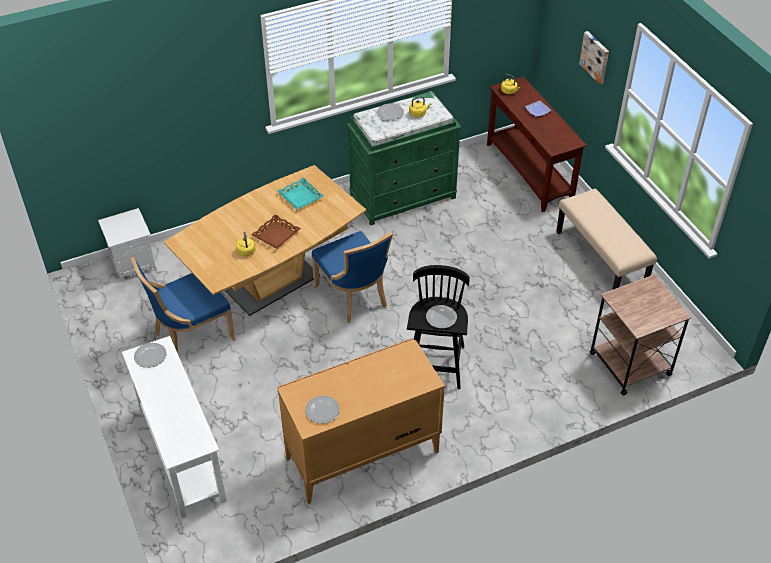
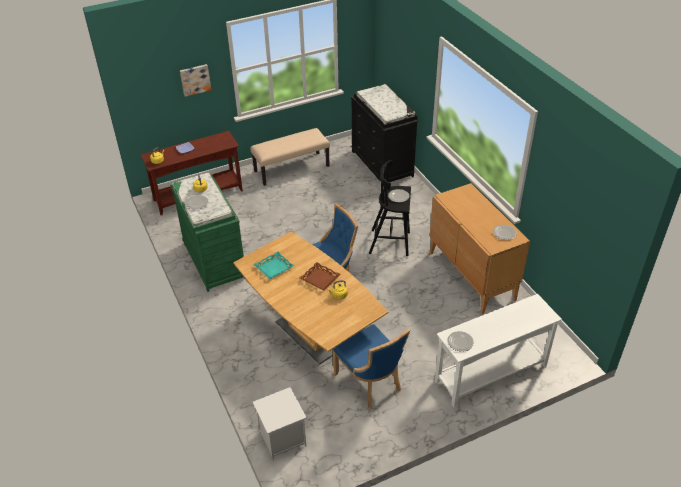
camera: 90 degrees left, 5 degrees down
brown cart [589,275,692,395] -> black dresser [351,84,418,187]

